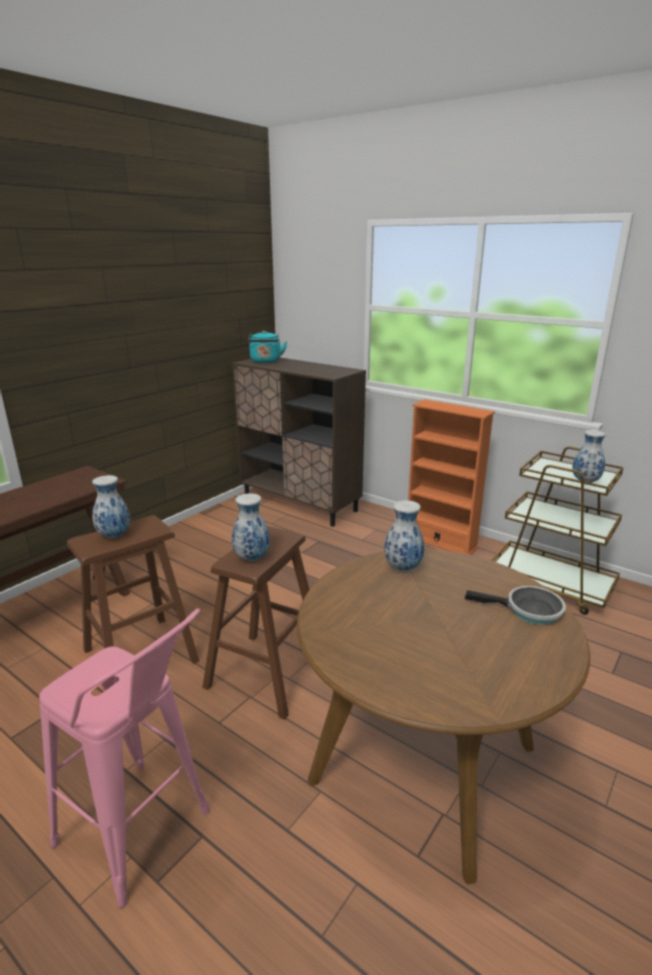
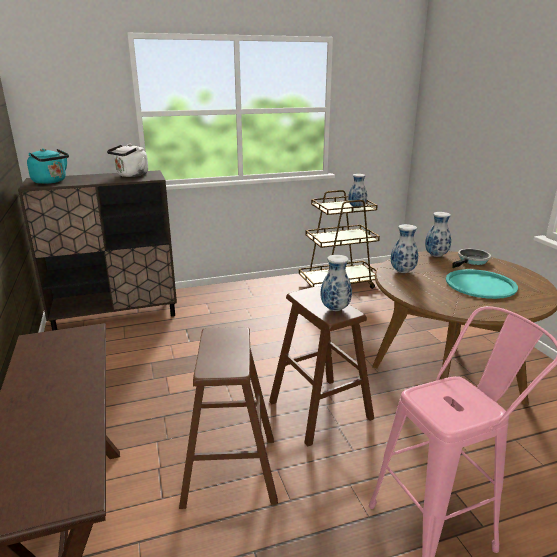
camera: 55 degrees left, 0 degrees up
vase [92,475,130,538] -> vase moved to [425,212,451,257]
orange bookcase [408,399,495,555] -> none
none -> white kettle [107,144,148,177]
none -> turquoise tray [446,269,518,299]

